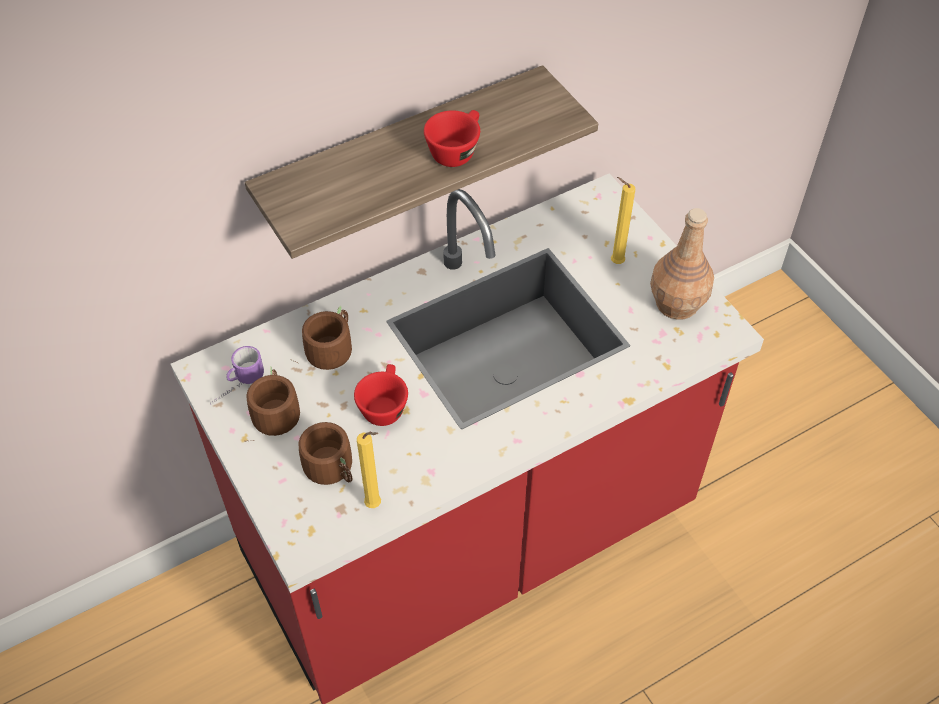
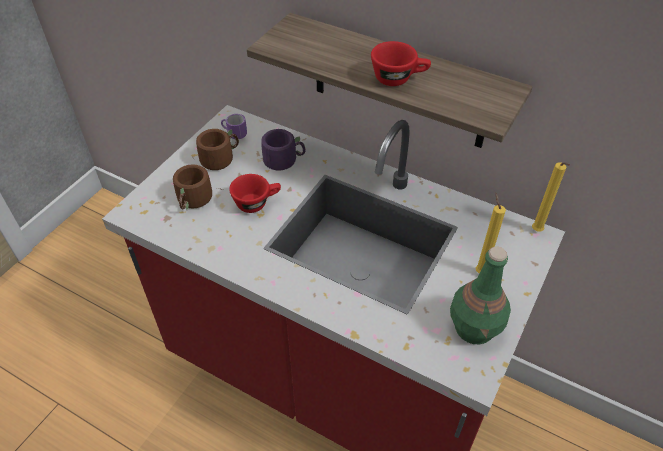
camera: 60 degrees right, 5 degrees down
brown mug [294,305,352,370] -> purple mug [261,129,306,171]
yellow candle [357,432,381,508] -> yellow candle moved to [532,162,570,232]
brown bottle [650,208,714,320] -> green bottle [450,247,511,344]

